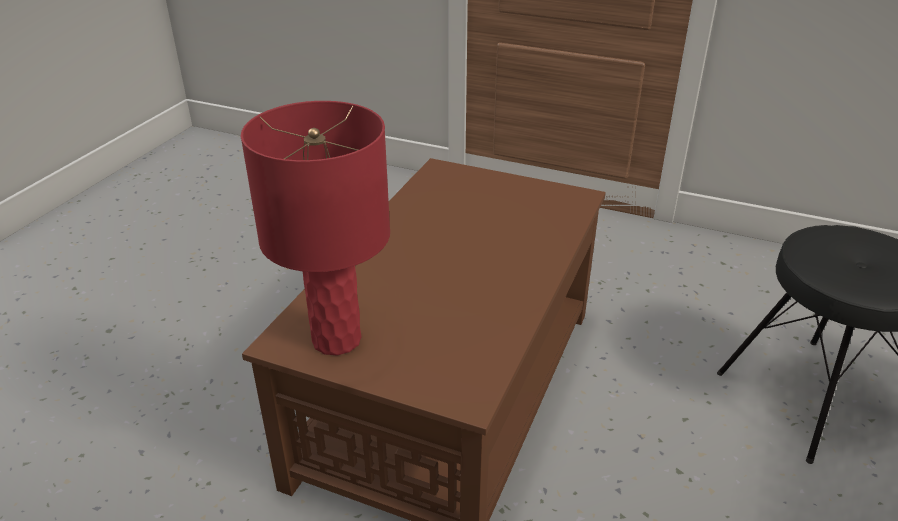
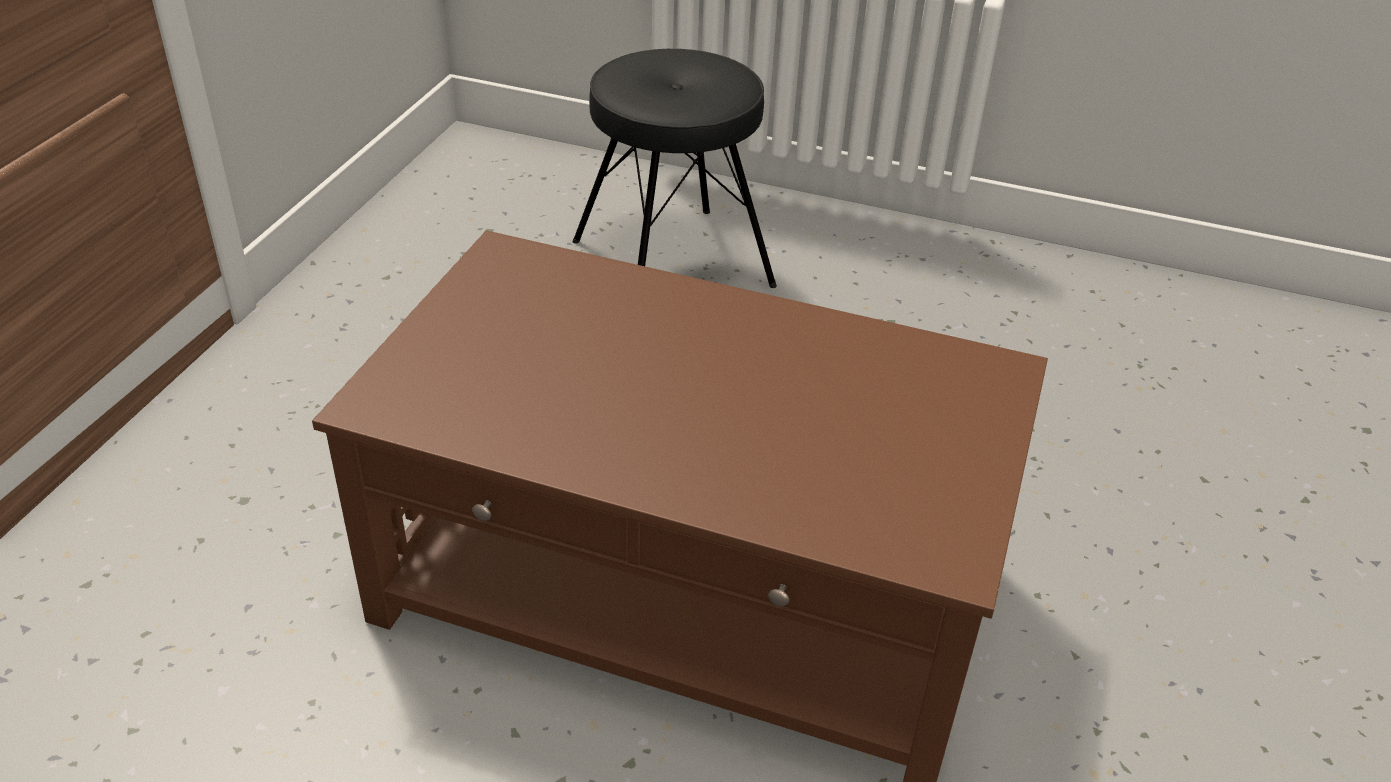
camera: 95 degrees left, 5 degrees up
red table lamp [240,101,390,355] -> none

